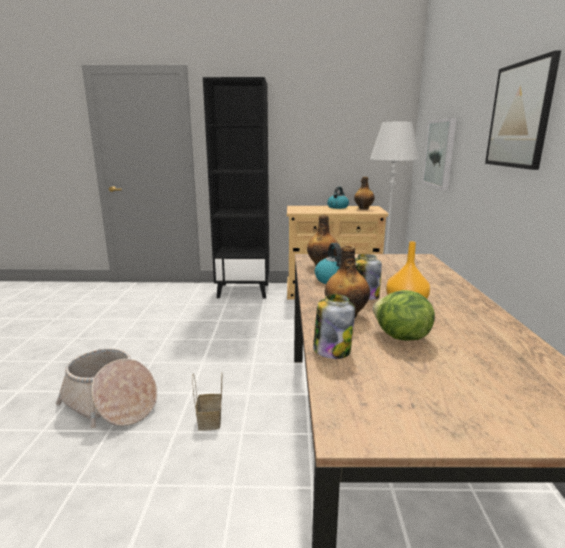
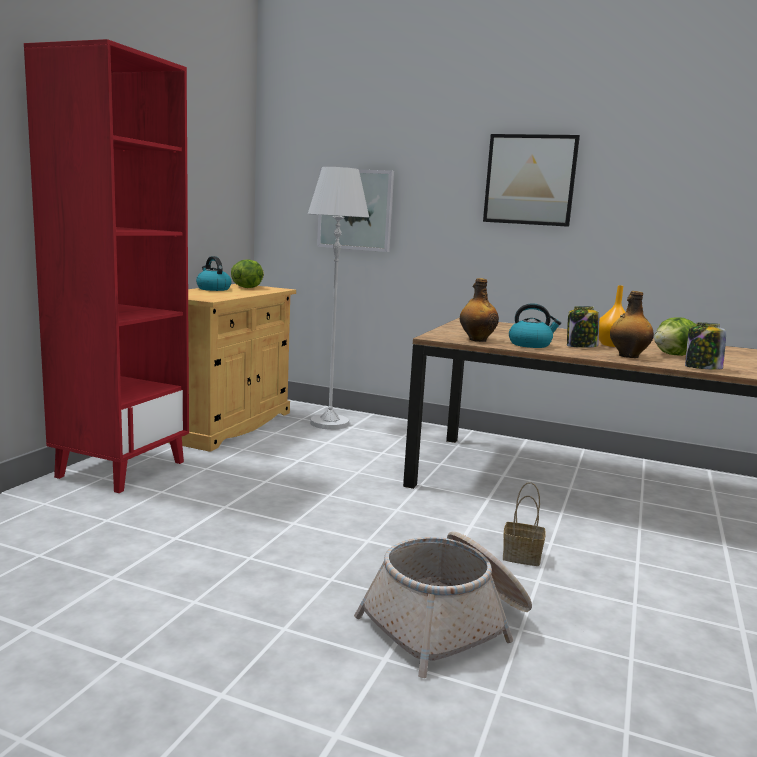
camera: 70 degrees left, 5 degrees down
black bookcase [203,77,269,298] -> red bookcase [24,39,189,493]
bottle [354,177,375,210] -> lettuce [231,259,264,288]

